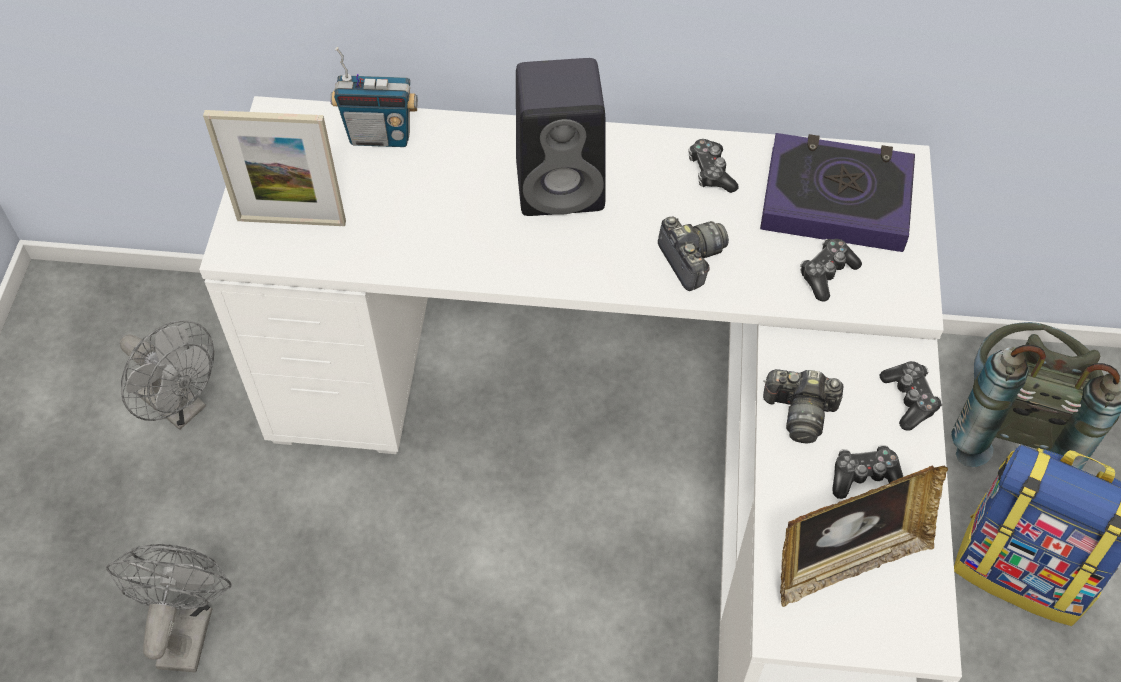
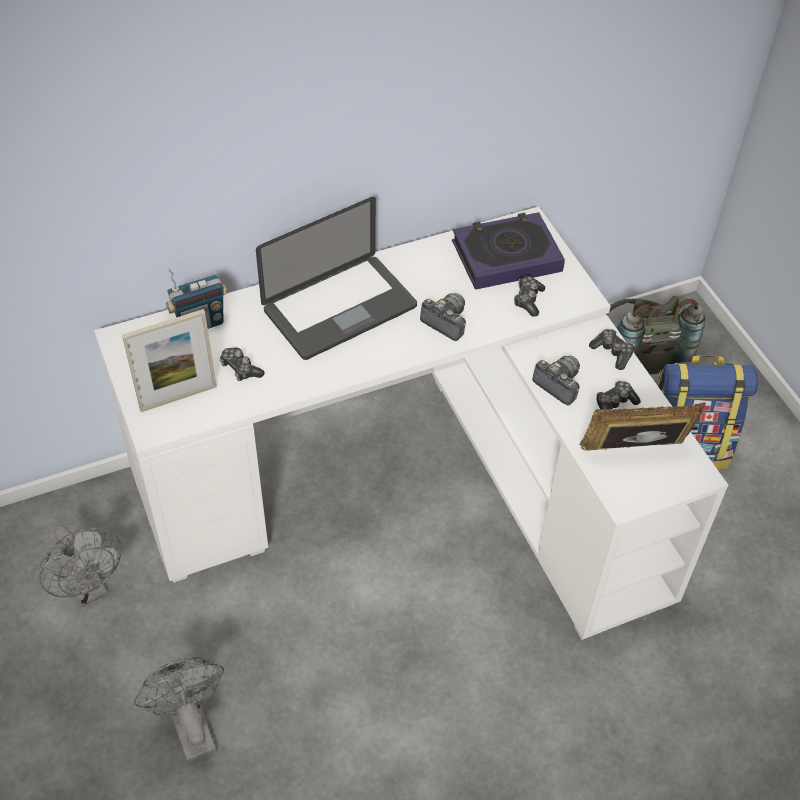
camera: 30 degrees left, 5 degrees down
grey fan [120,320,214,430] -> grey fan turned 45 degrees clockwise [39,525,122,607]
black speaker [516,58,606,216] -> laptop [256,197,417,360]
game controller [689,139,738,193] -> game controller moved to [219,348,265,381]
camera [763,369,843,444] -> camera turned 120 degrees counterclockwise [532,356,580,405]
picture frame [780,465,948,607] -> picture frame turned 135 degrees counterclockwise [579,402,706,451]

